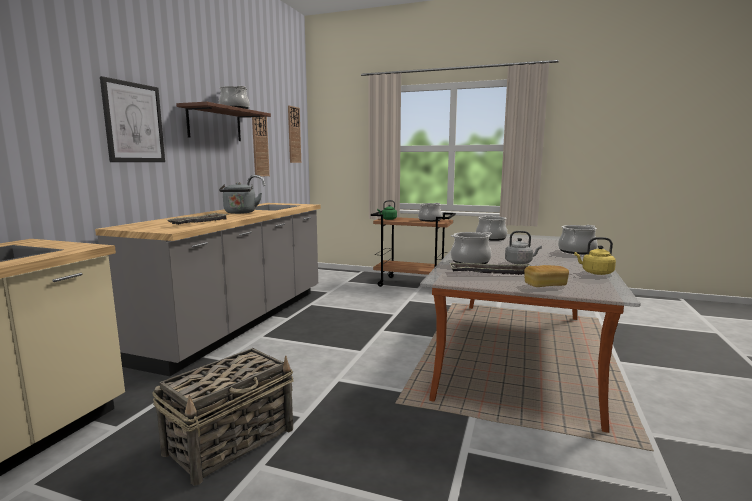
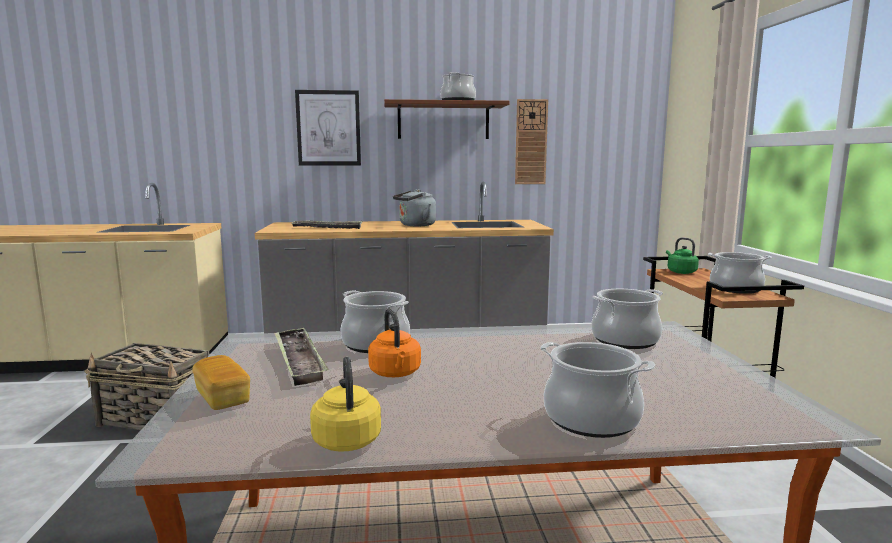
camera: 65 degrees right, 0 degrees up
wall clock [288,105,301,163] -> none
grey kettle [505,231,542,264] -> orange kettle [368,308,421,377]

